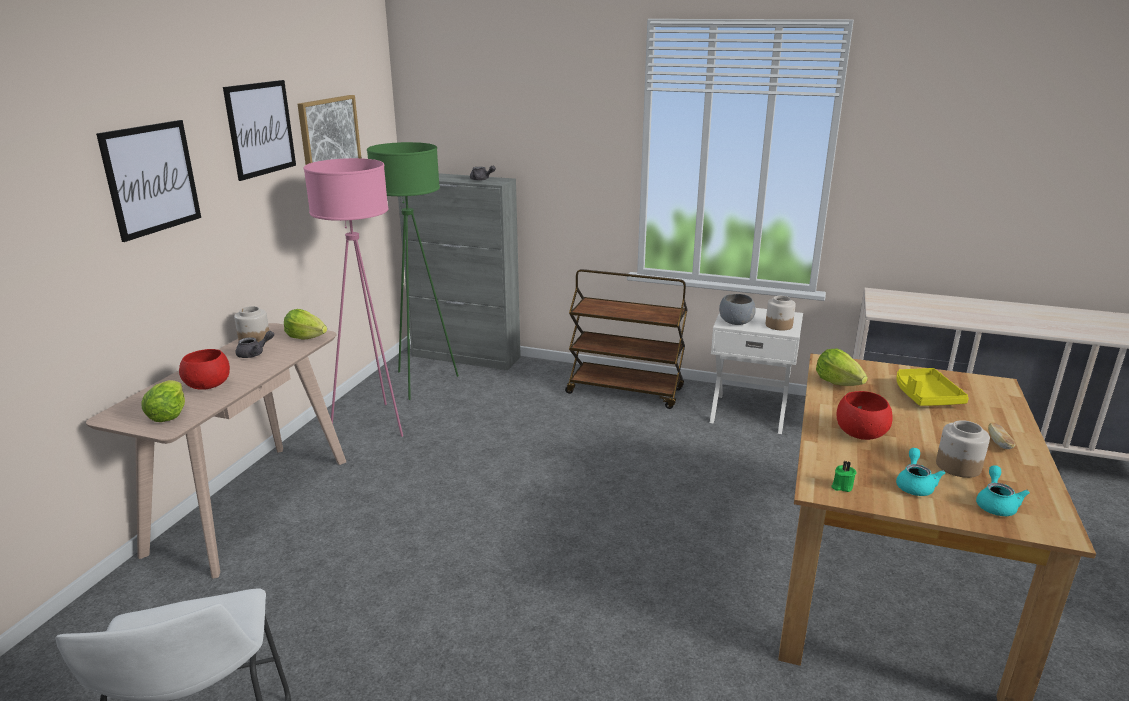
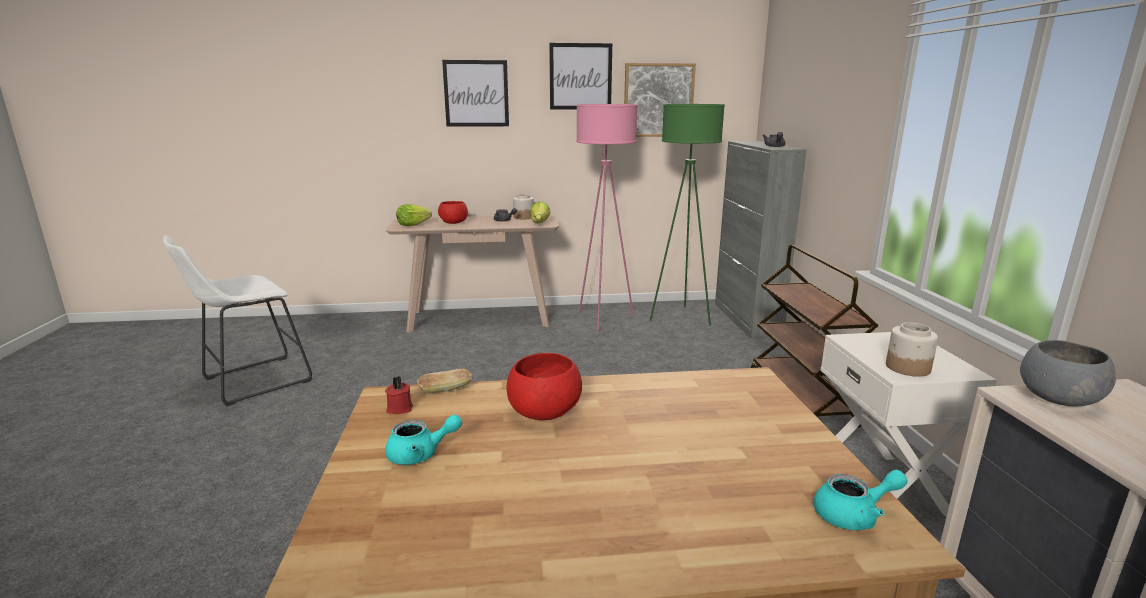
camera: 65 degrees right, 5 degrees down
grey bowl [719,294,756,325] -> grey bowl moved to [1020,340,1116,406]
lettuce [816,349,868,386] -> none
green candle [831,461,856,492] -> red candle [385,376,413,414]
yellow tray [896,368,969,406] -> none
jar [936,420,990,478] -> none
turquoise teapot [976,465,1030,516] -> turquoise teapot moved to [813,470,908,530]
bread [988,422,1016,449] -> bread moved to [417,368,473,393]

